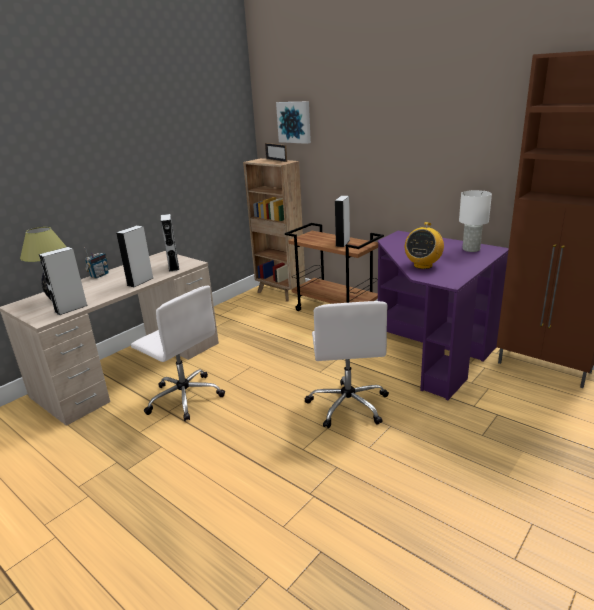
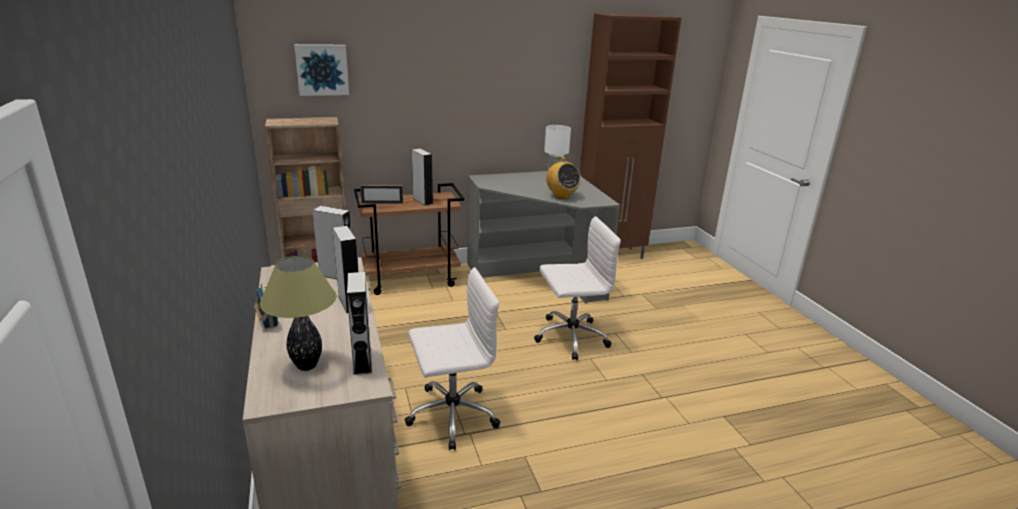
camera: 60 degrees left, 0 degrees up
picture frame [265,143,287,162] -> picture frame moved to [360,185,403,204]
white office chair [304,301,389,428] -> white office chair turned 45 degrees counterclockwise [534,217,621,360]
purple desk [378,231,509,400] -> grey desk [467,171,620,304]

